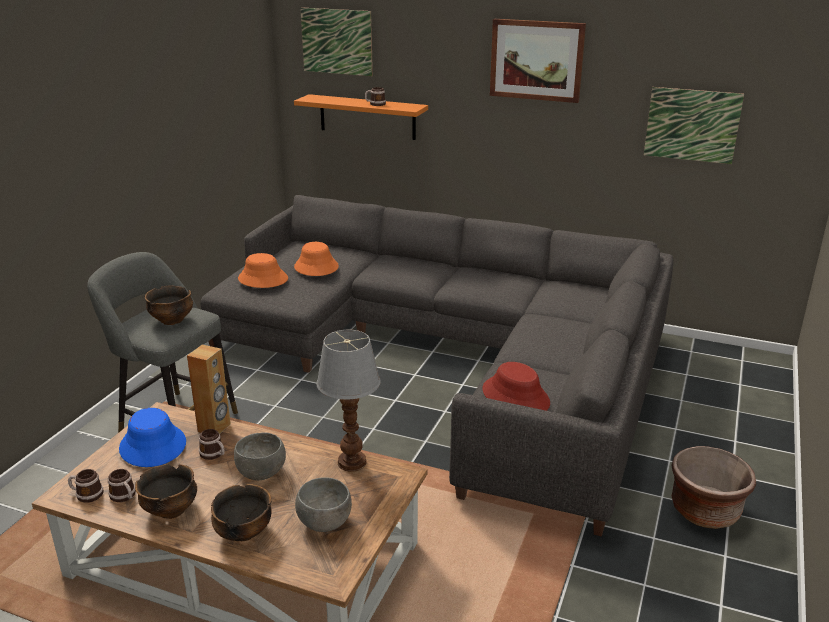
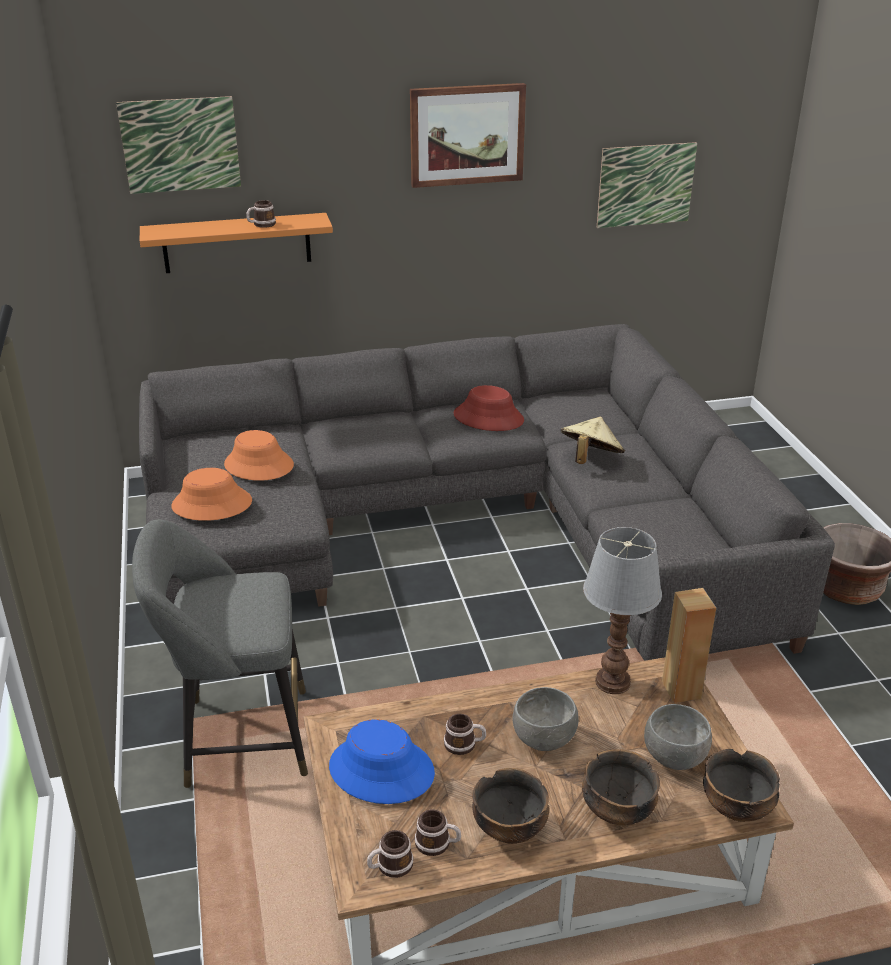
camera: 35 degrees left, 5 degrees up
bowl [144,286,193,325] -> bowl moved to [703,749,780,822]
brown speaker [187,345,231,434] -> brown speaker moved to [662,588,716,703]
red hat [483,362,550,411] -> red hat moved to [454,385,524,431]
none -> beige hat [560,417,625,464]

